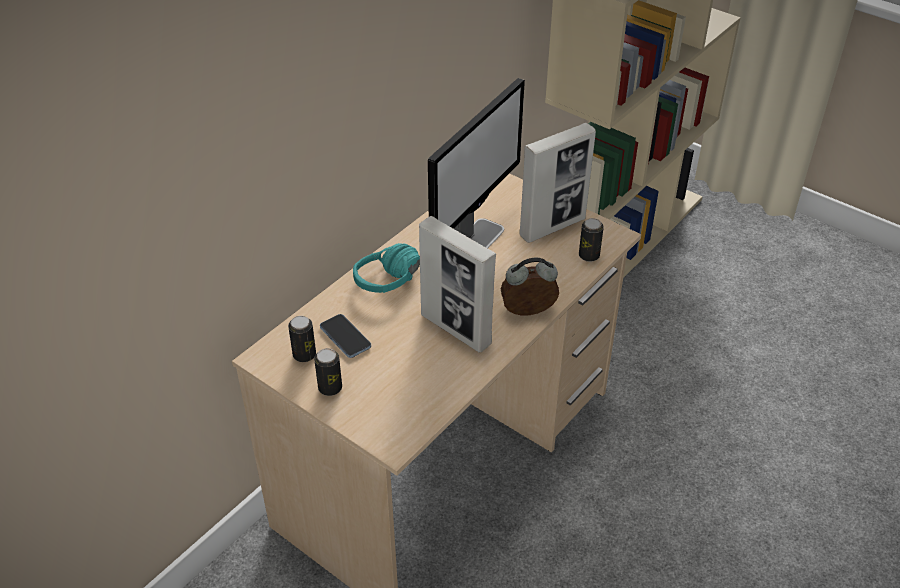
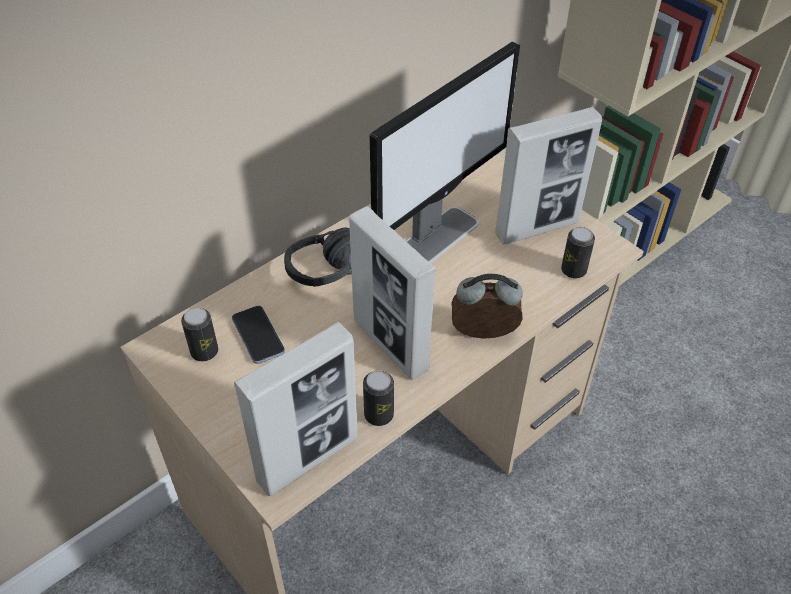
camera: 10 degrees right, 5 degrees up
can [314,348,342,396] -> can moved to [363,370,394,426]
turquoise headphones [353,243,420,293] -> black headphones [284,227,352,287]
none -> picture frame [234,322,358,496]

